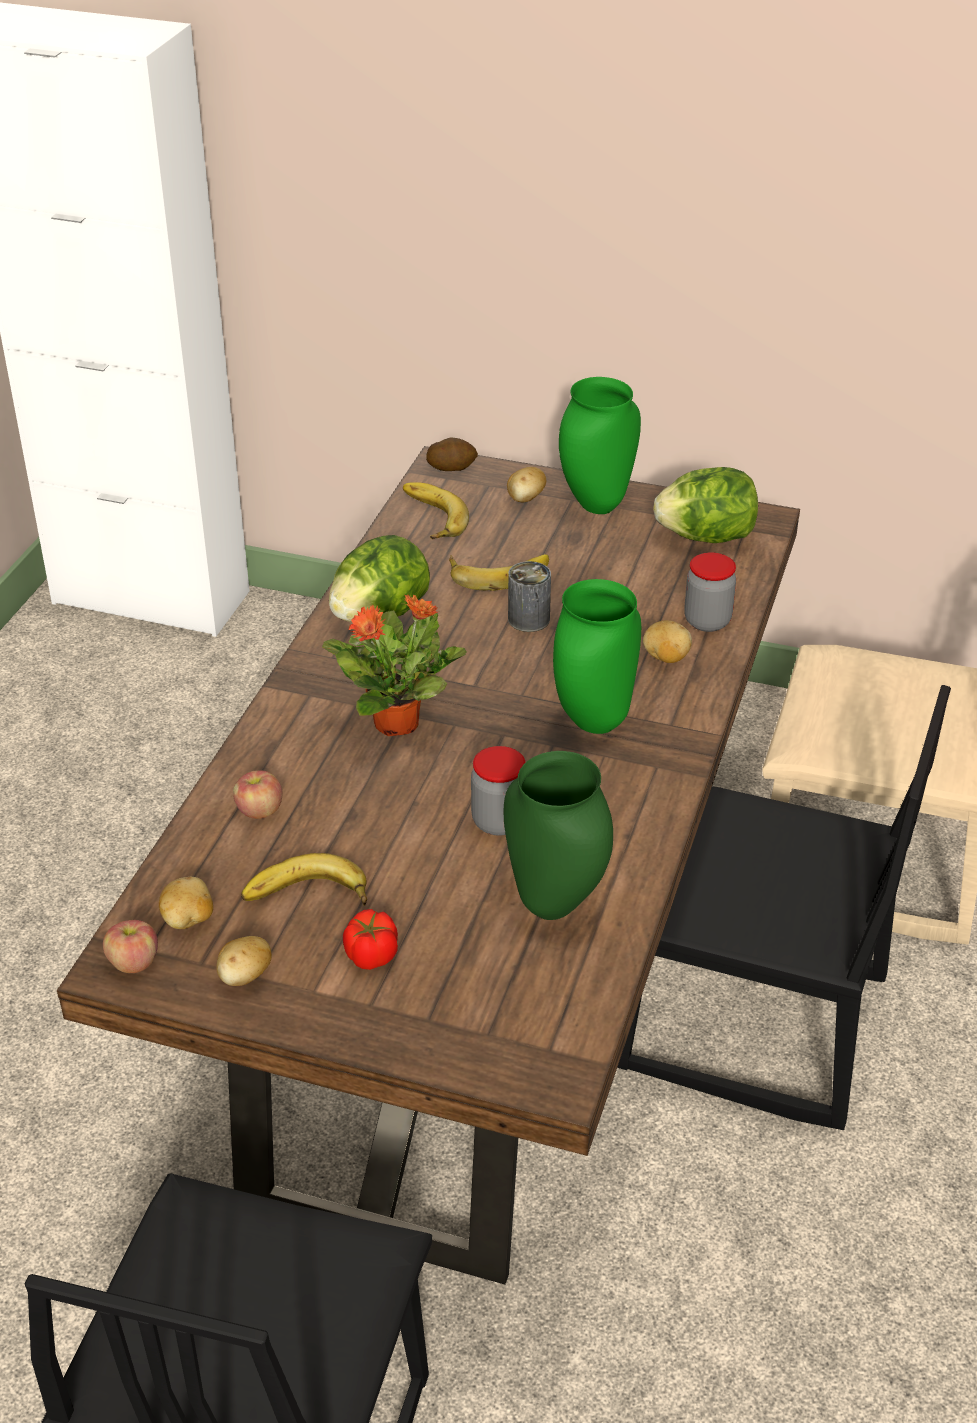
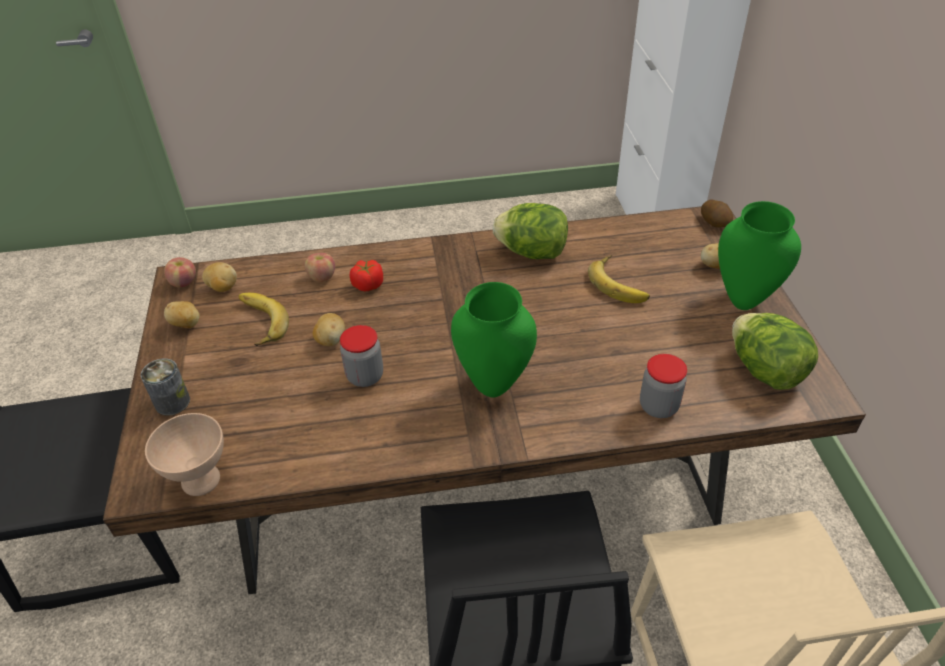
camera: 65 degrees right, 5 degrees up
potted plant [322,594,466,736] -> none
tomato [343,909,398,970] -> tomato moved to [350,260,383,291]
banana [403,482,469,539] -> none
green vase [504,751,613,920] -> none
can [508,561,551,632] -> can moved to [141,358,190,416]
potato [643,620,692,663] -> potato moved to [313,313,345,346]
none -> beige bowl [145,413,224,496]

